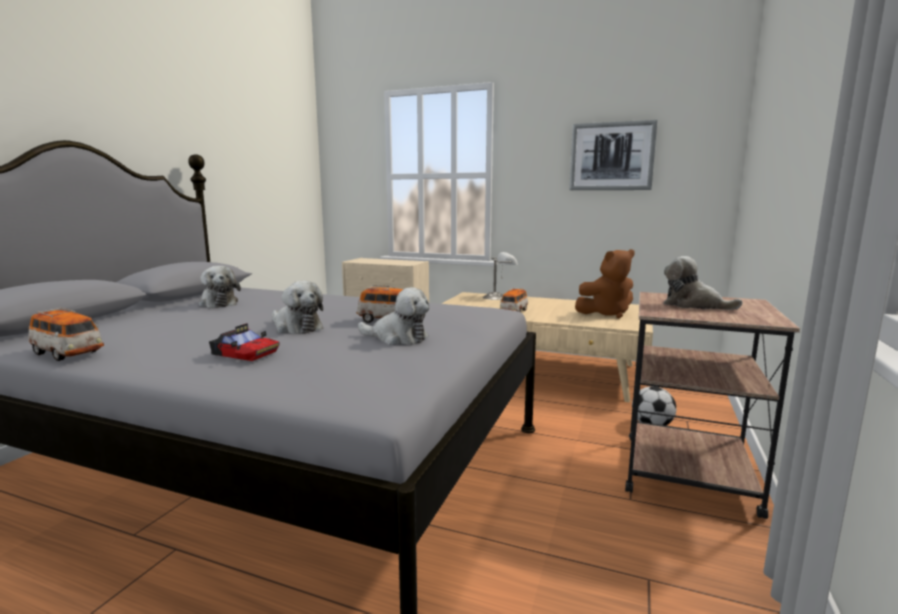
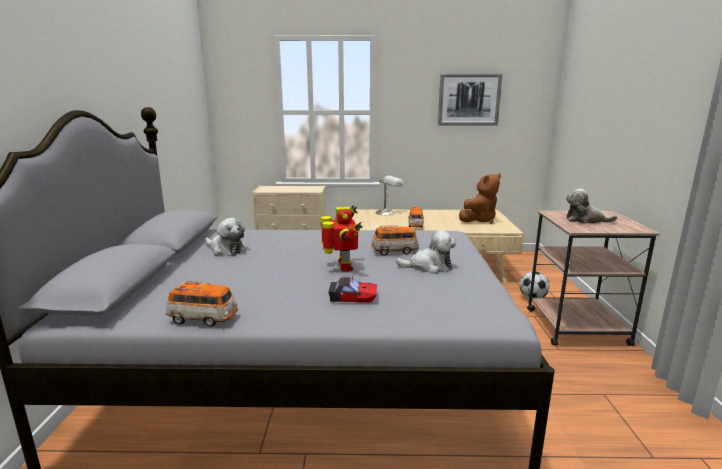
camera: 20 degrees left, 5 degrees up
plush toy [272,281,323,334] -> toy robot [321,205,363,272]

